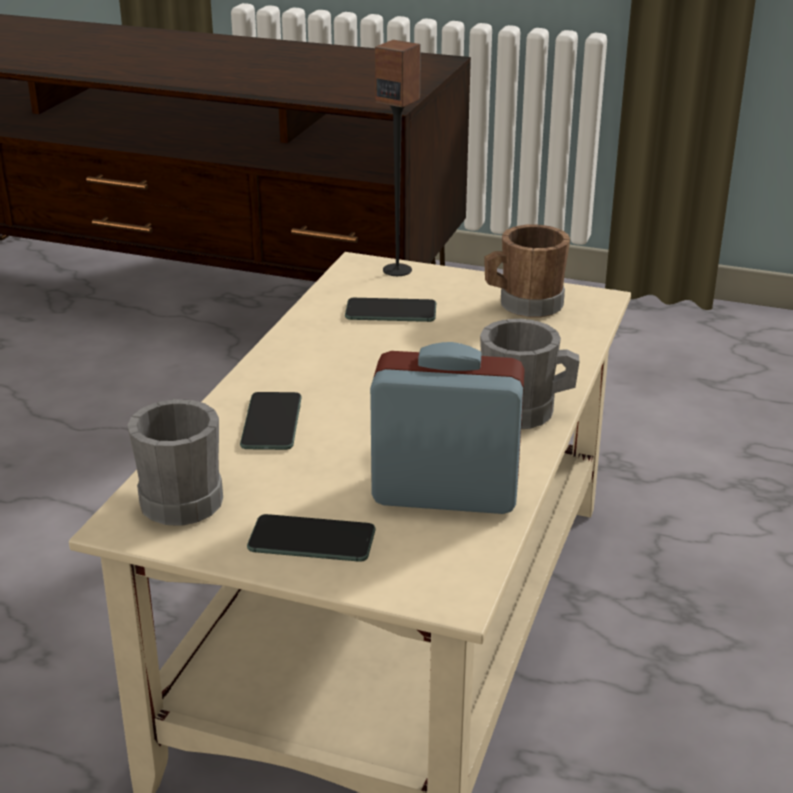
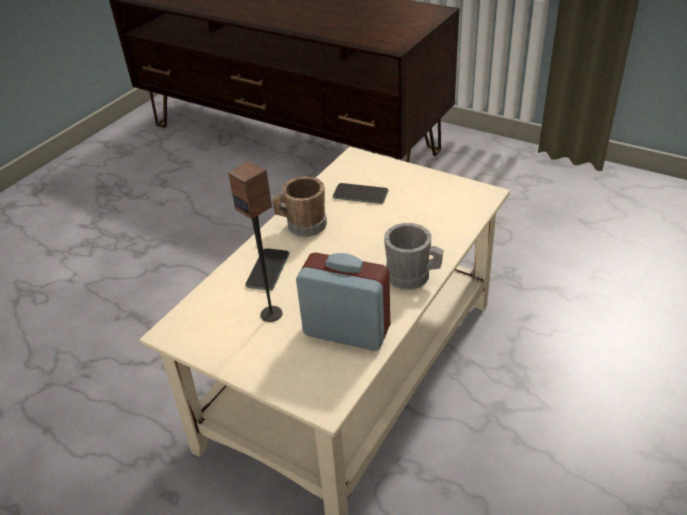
camera: 15 degrees right, 10 degrees up
grey mug [127,399,223,526] -> none
phone [247,514,376,562] -> none
speaker [375,40,421,276] -> speaker moved to [228,161,283,322]
brown mug [484,225,570,317] -> brown mug moved to [272,176,327,237]

